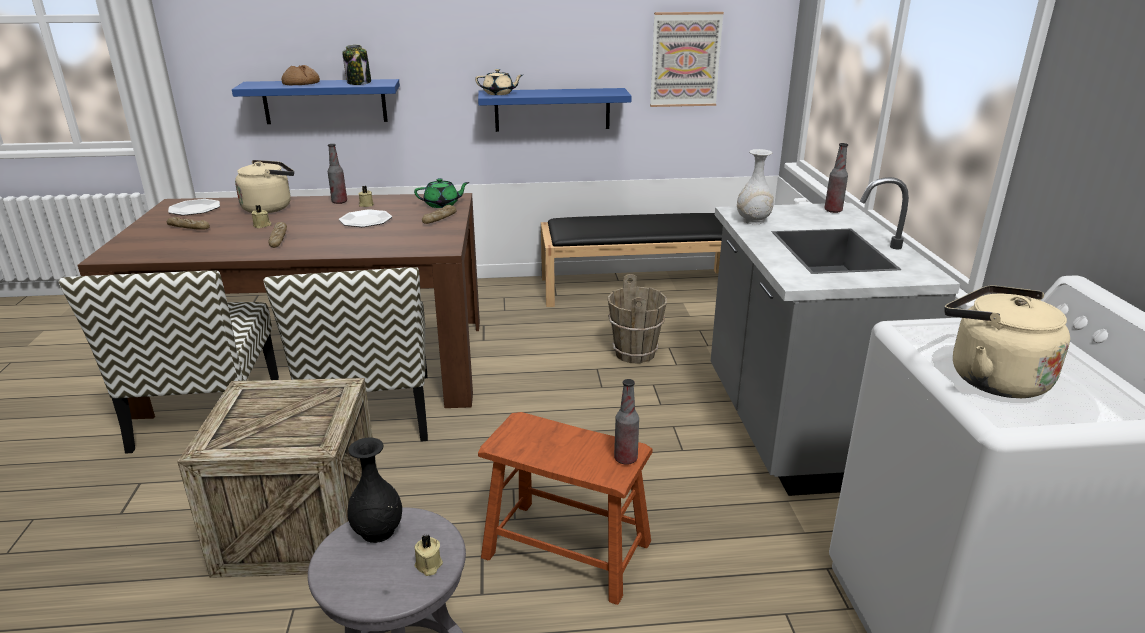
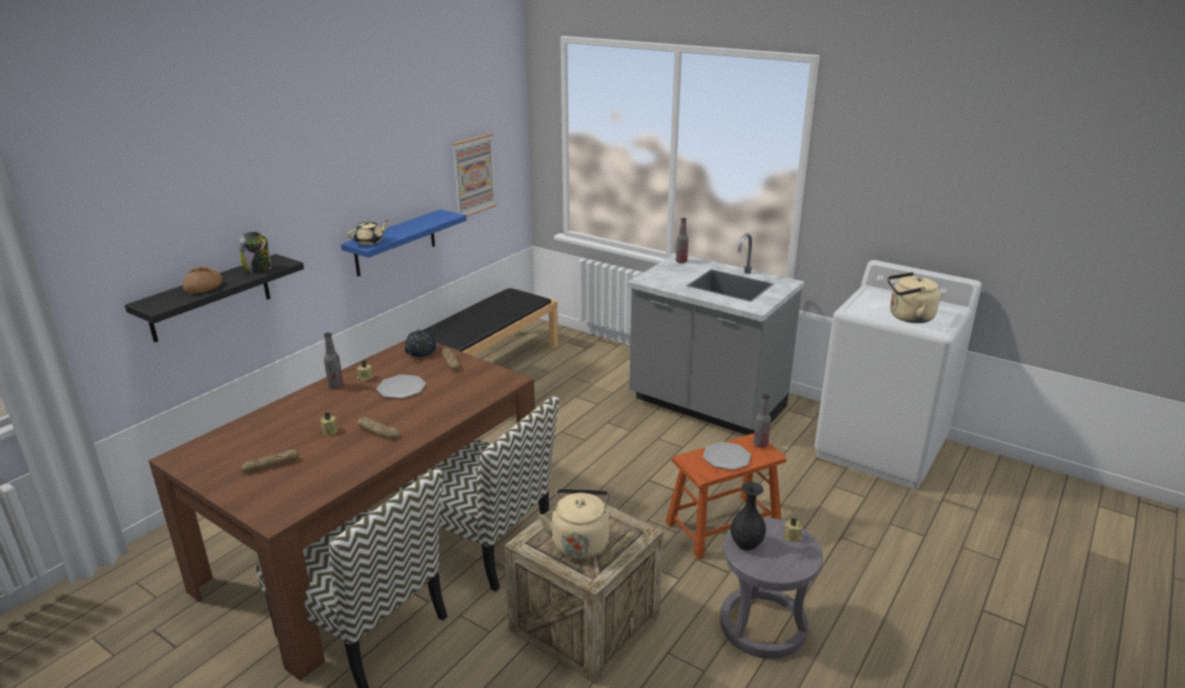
camera: 50 degrees left, 0 degrees up
plate [168,199,220,215] -> plate moved to [703,442,751,470]
blue shelf [232,79,400,124] -> black shelf [125,254,304,343]
beige kettle [235,160,294,213] -> beige kettle moved to [539,489,610,559]
green teapot [414,178,469,208] -> black teapot [405,325,437,357]
brown bucket [607,274,667,363] -> none
white vase [737,149,774,224] -> none

